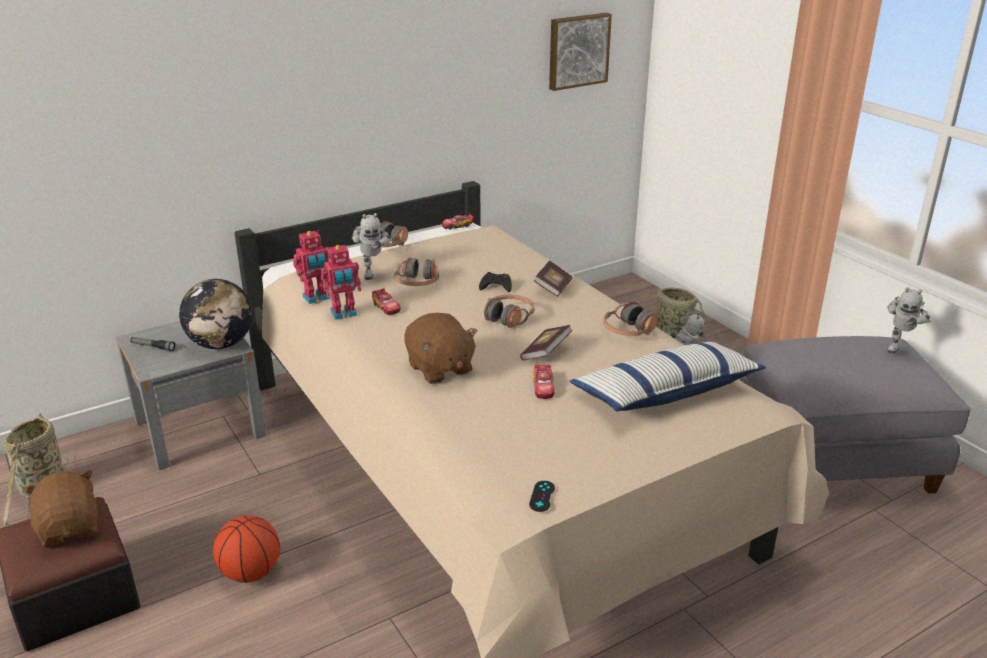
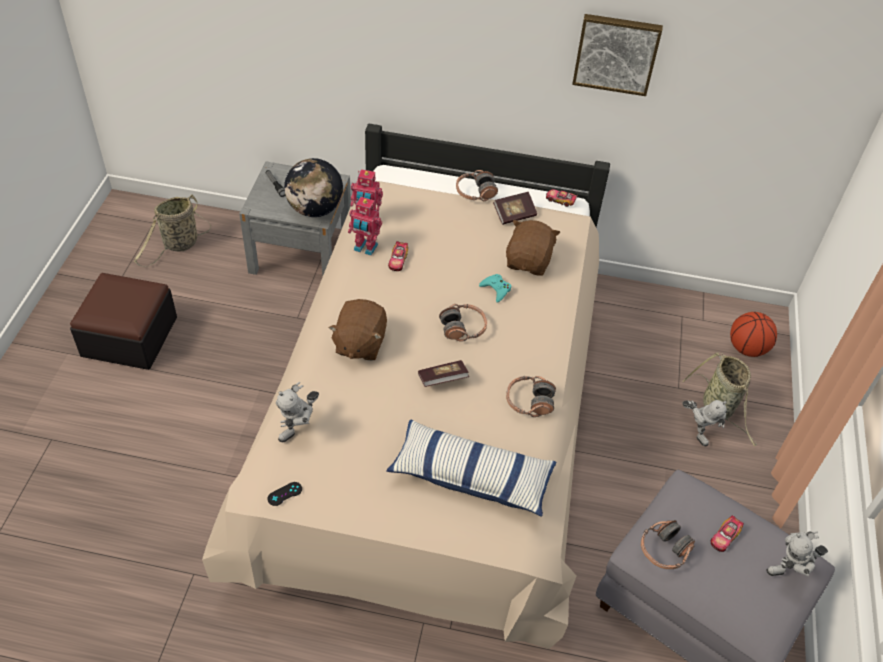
camera: 40 degrees right, 20 degrees up
brown plush toy [22,470,98,547] -> brown plush toy moved to [506,220,560,276]
basketball [213,515,280,583] -> basketball moved to [730,312,777,357]
toy robot [351,213,392,280] -> toy robot moved to [276,382,319,442]
headphones [394,257,439,286] -> headphones moved to [641,520,695,569]
black game controller [479,272,512,292] -> turquoise game controller [479,274,511,303]
toy car [533,365,555,399] -> toy car moved to [711,515,744,552]
book [534,260,572,297] -> book moved to [493,192,537,225]
picture [549,13,612,91] -> picture moved to [572,14,663,96]

